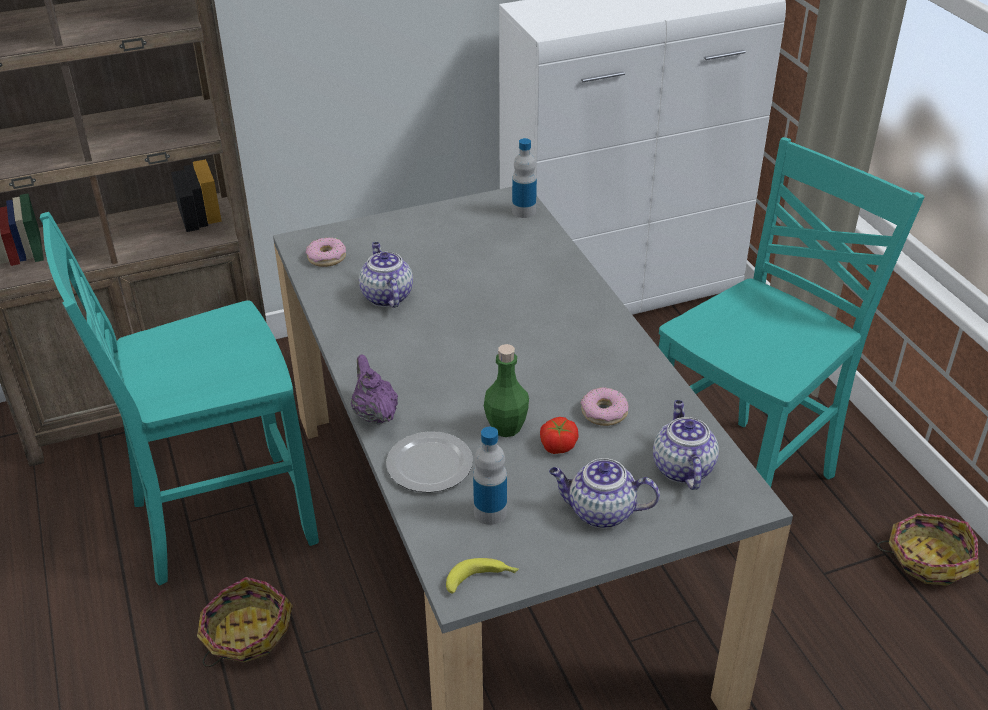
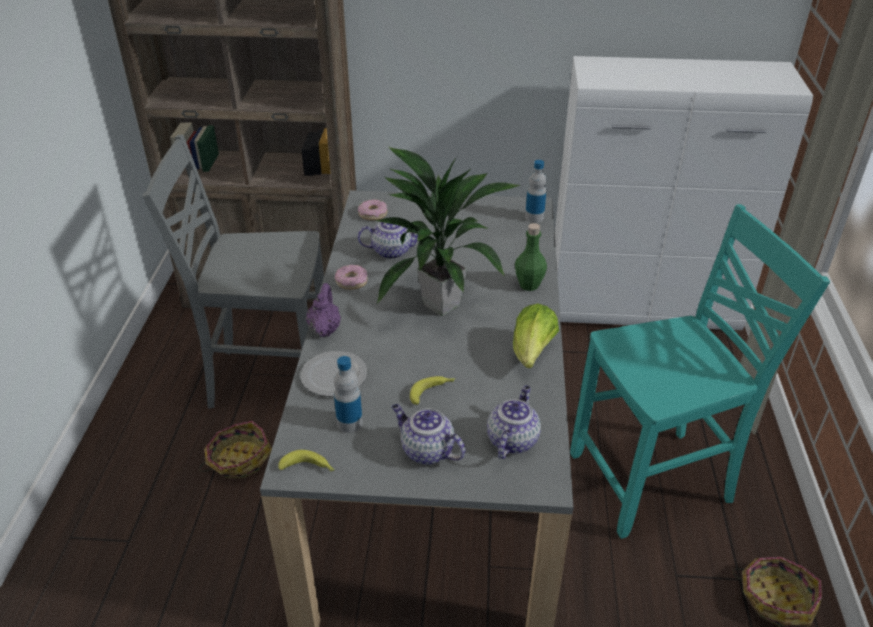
camera: 25 degrees right, 0 degrees up
turquoise chair [40,212,319,586] -> grey chair [143,135,324,409]
teapot [359,242,413,308] -> teapot turned 75 degrees clockwise [358,217,418,259]
green bottle [484,344,529,437] -> green bottle moved to [515,223,547,291]
tomato [540,417,579,454] -> banana [410,376,455,405]
donut [581,387,628,426] -> donut moved to [335,265,368,290]
none -> potted plant [375,147,520,316]
none -> lettuce [513,304,559,369]

